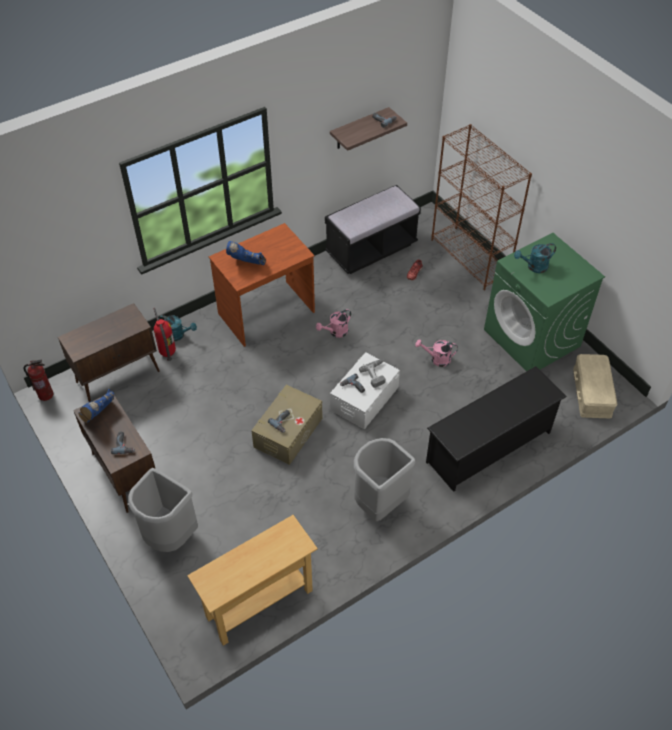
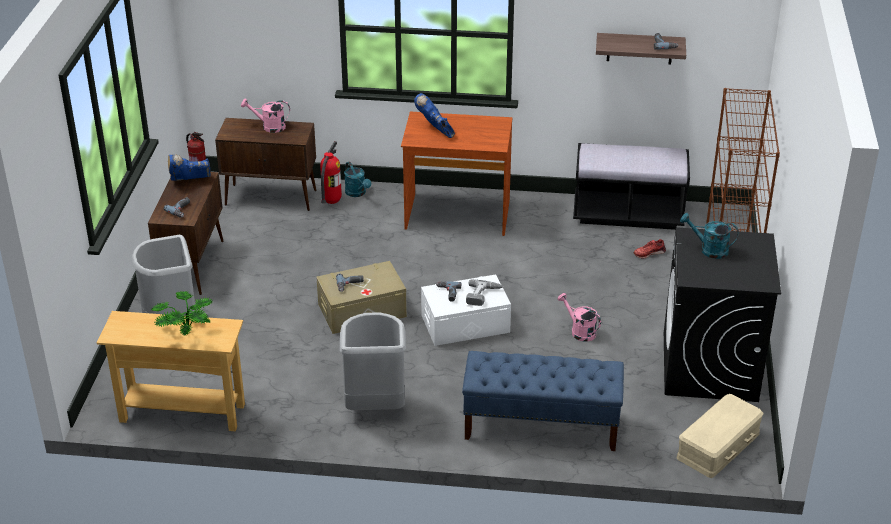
camera: 40 degrees right, 15 degrees down
pink watering can [316,309,351,338] -> pink watering can moved to [241,99,290,133]
black shoe rack [426,366,567,492] -> blue bench [462,351,624,451]
green washing machine [484,233,605,371] -> black washing machine [664,227,781,402]
none -> potted plant [151,291,212,336]

